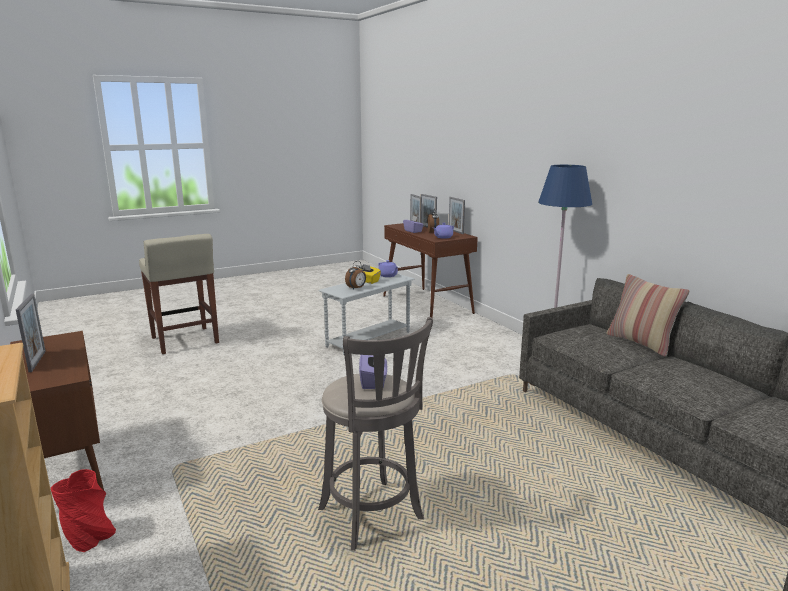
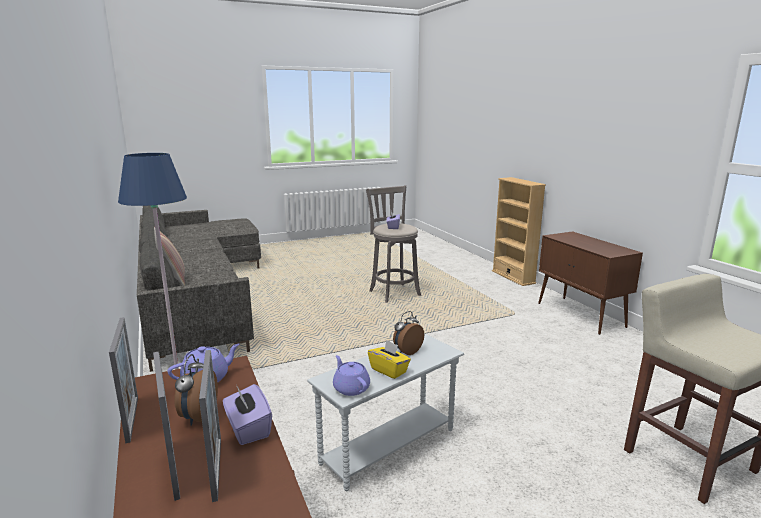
camera: 175 degrees left, 0 degrees up
picture frame [16,294,46,372] -> none
red vase [51,469,116,552] -> none

